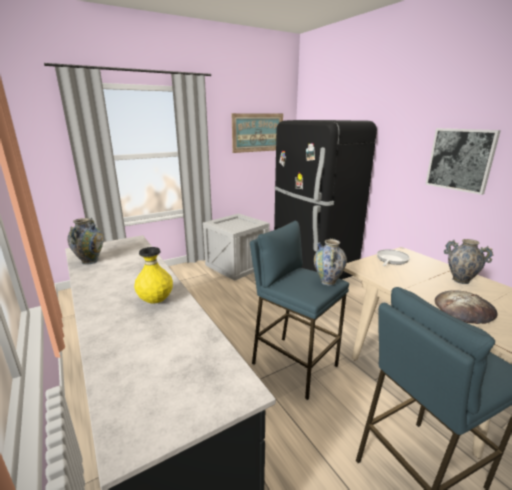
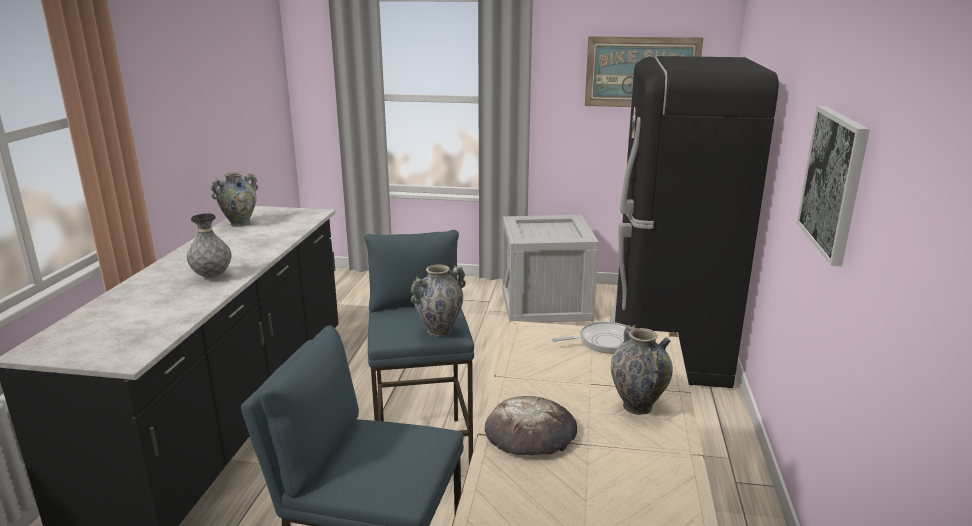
camera: 40 degrees right, 0 degrees up
yellow vase [134,247,173,304] -> grey vase [187,213,232,278]

